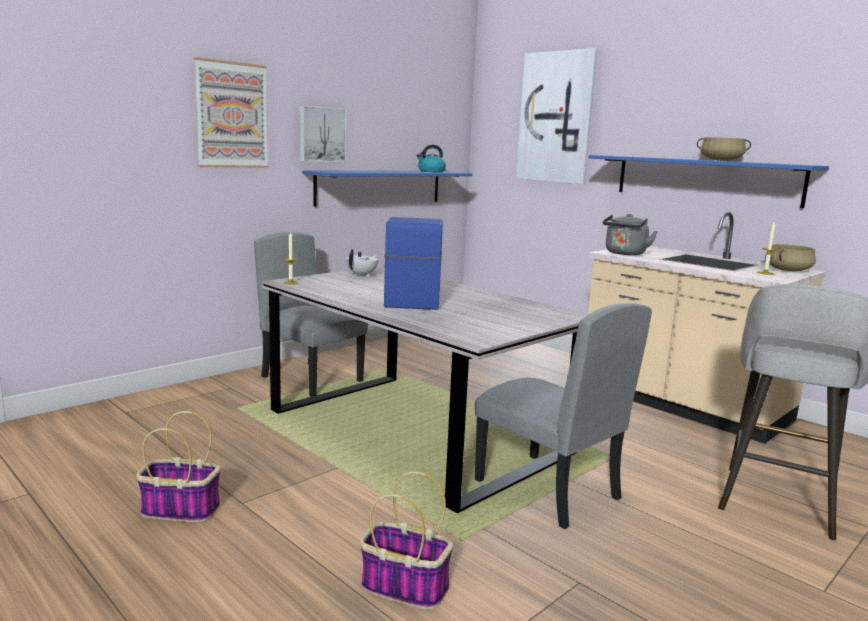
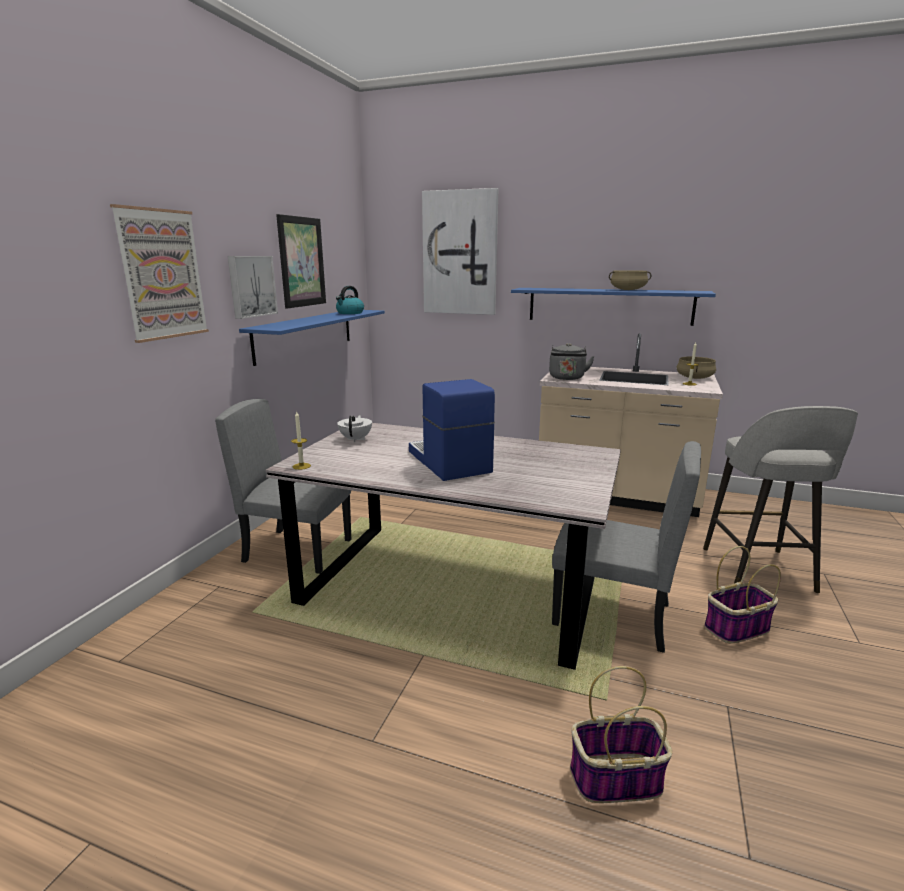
camera: 25 degrees left, 5 degrees up
basket [136,411,220,522] -> basket moved to [704,546,781,643]
none -> picture [276,214,326,309]

